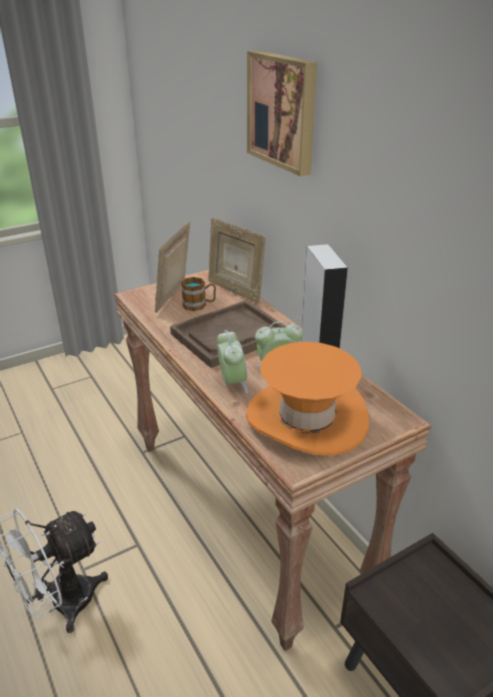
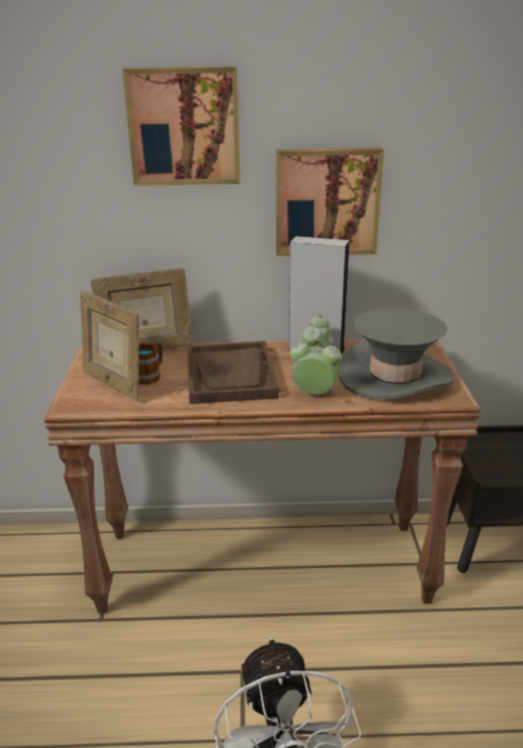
camera: 60 degrees left, 5 degrees down
orange hat [246,342,369,456] -> grey hat [338,308,454,399]
none -> picture [276,148,384,256]

